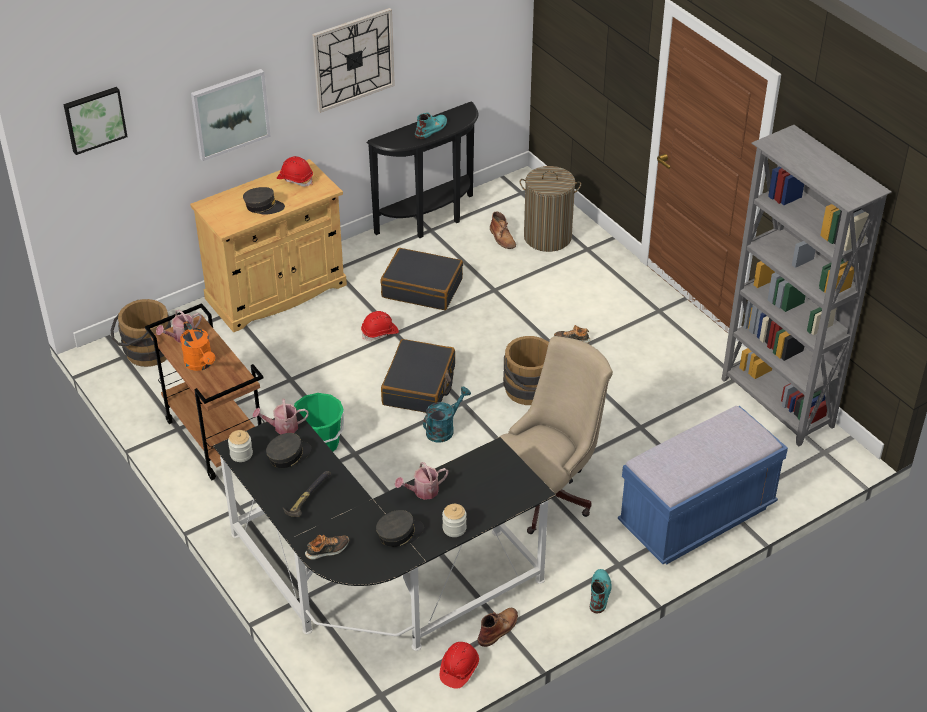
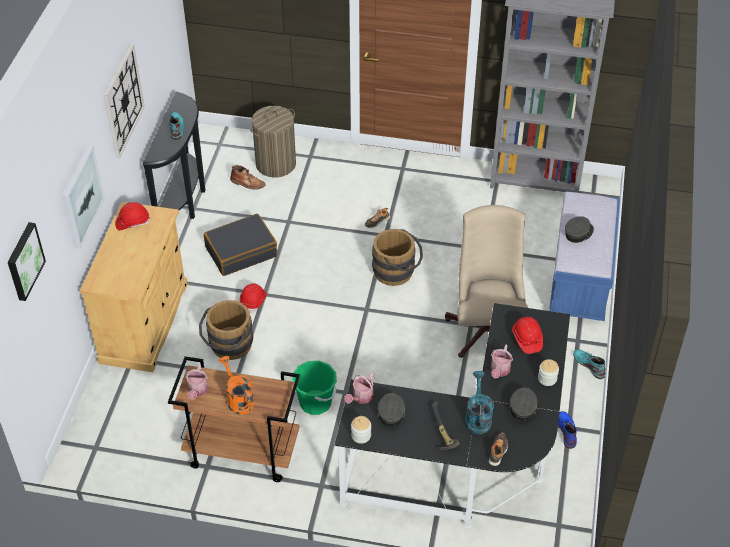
camera: 45 degrees left, 5 degrees up
brown bucket [111,299,171,367] -> brown bucket moved to [199,300,253,360]
orange watering can [180,321,215,371] -> orange watering can turned 135 degrees counterclockwise [219,356,254,415]
grey cap [243,187,285,215] -> grey cap moved to [565,216,594,243]
black suitcase [381,339,455,413] -> none
turquoise watering can [423,386,471,442] -> turquoise watering can moved to [465,371,494,434]
red hard hat [440,642,479,689] -> red hard hat moved to [512,317,543,354]
brown boot [478,608,518,647] -> blue boot [558,411,577,449]

